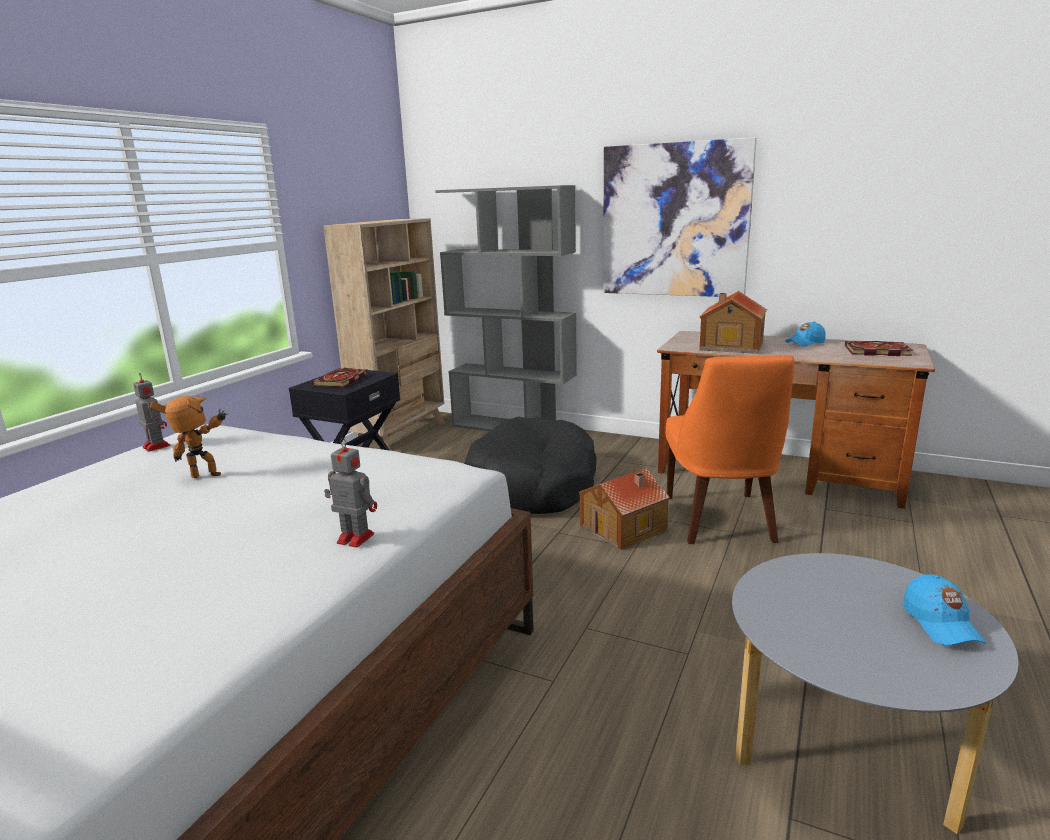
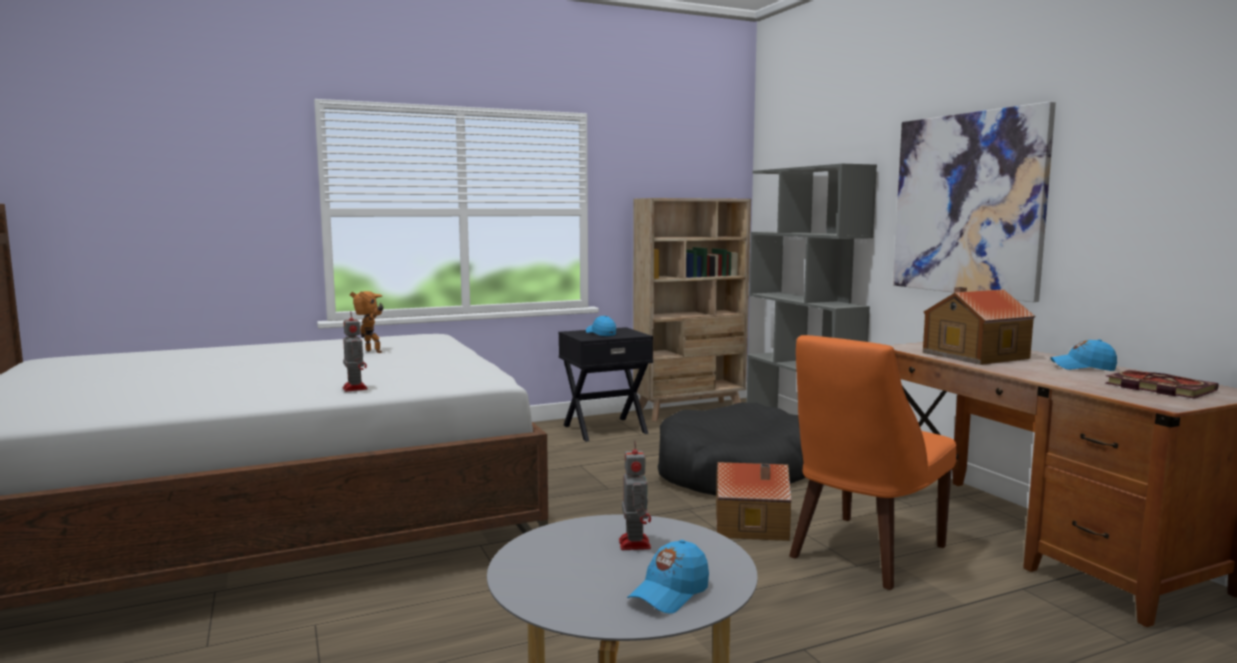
camera: 40 degrees right, 10 degrees down
toy robot [133,373,171,452] -> toy robot moved to [619,441,651,550]
book [311,368,368,387] -> blue cap [586,316,616,336]

